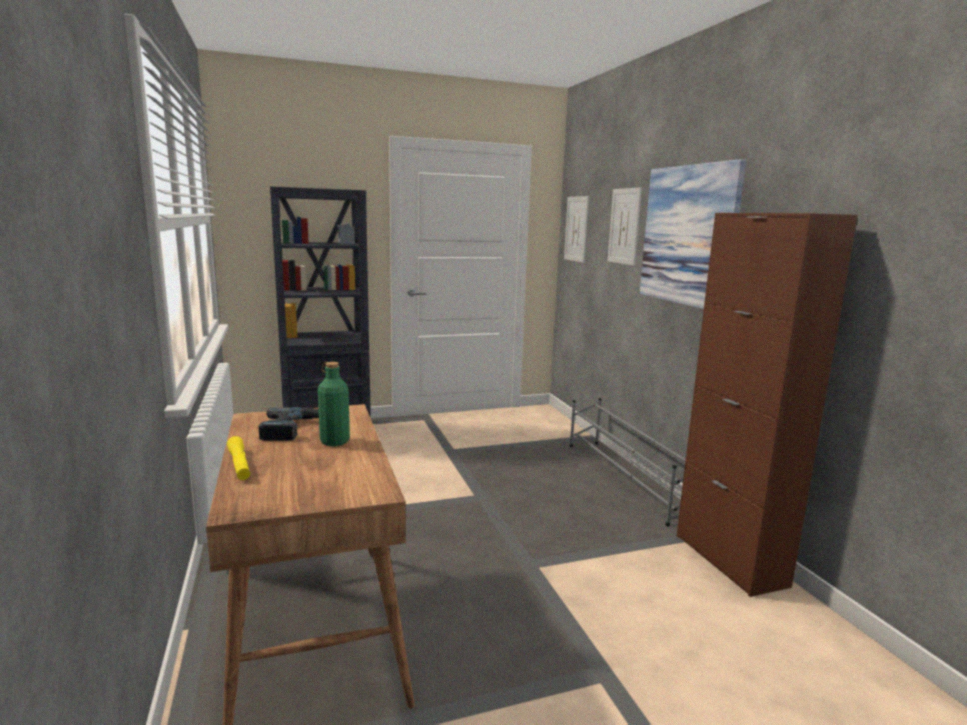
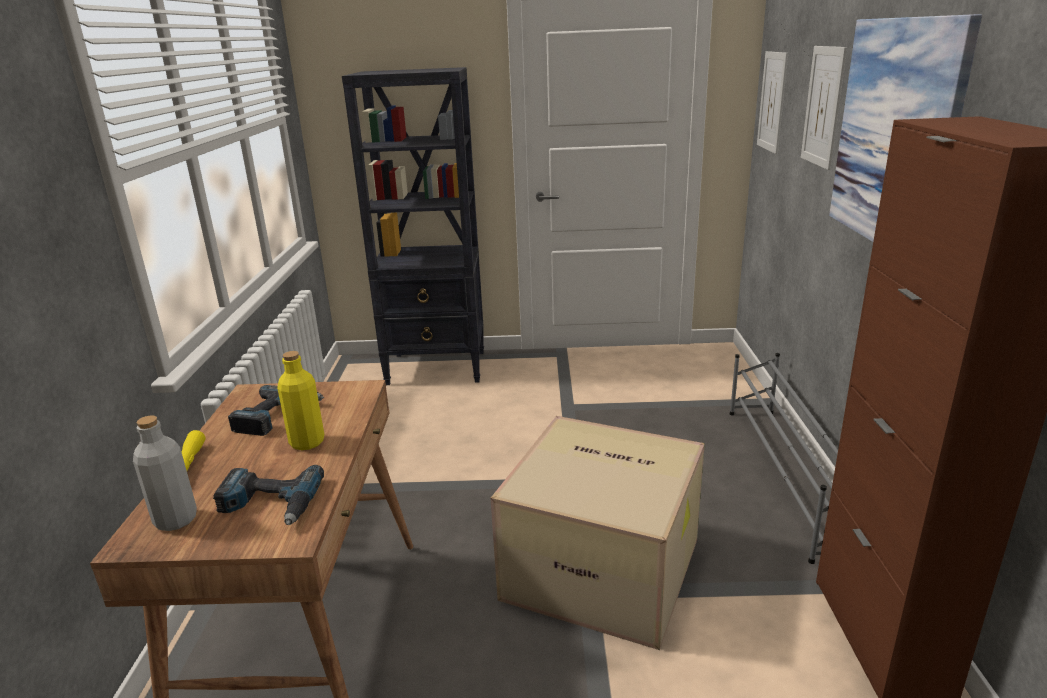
camera: 20 degrees right, 10 degrees up
green bottle [318,362,350,446] -> yellow bottle [277,351,324,450]
none -> grey bottle [133,415,197,531]
none -> power drill [213,465,324,525]
none -> cardboard box [491,416,705,650]

